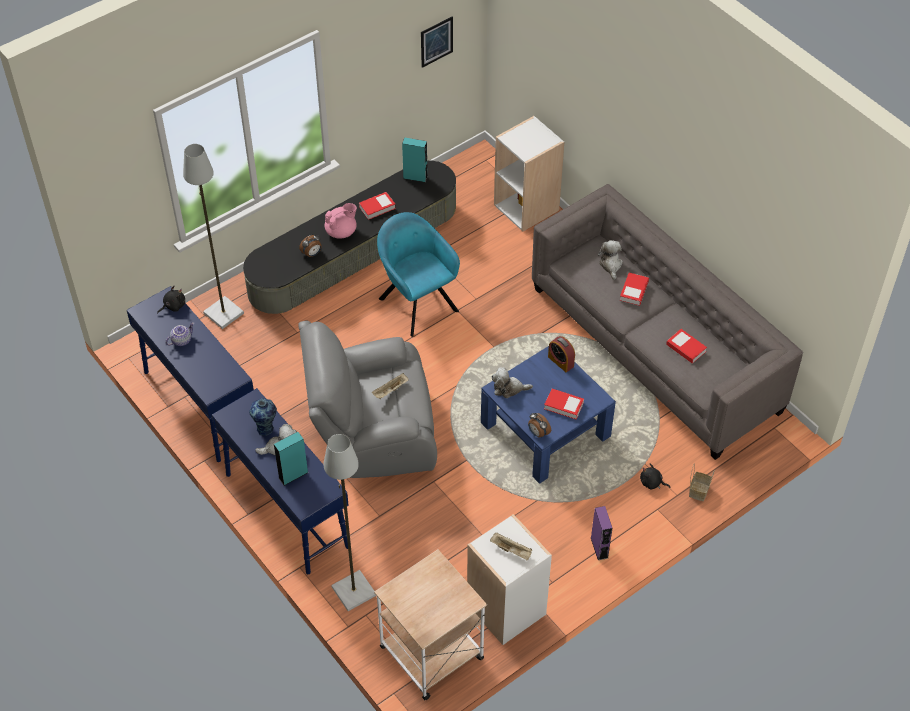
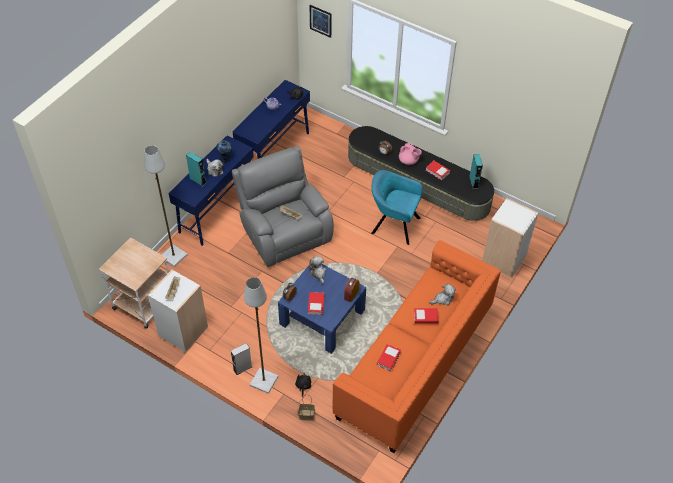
camera: 70 degrees right, 0 degrees up
grey floor lamp [183,144,244,329] -> grey floor lamp moved to [244,277,278,394]
turquoise armchair [377,212,460,337] -> turquoise armchair turned 105 degrees counterclockwise [371,170,423,245]
picture [421,16,453,68] -> picture moved to [310,5,331,38]
grey sofa [532,184,803,460] -> orange sofa [333,240,501,453]
purple speaker [591,506,612,560] -> grey speaker [231,343,252,375]

